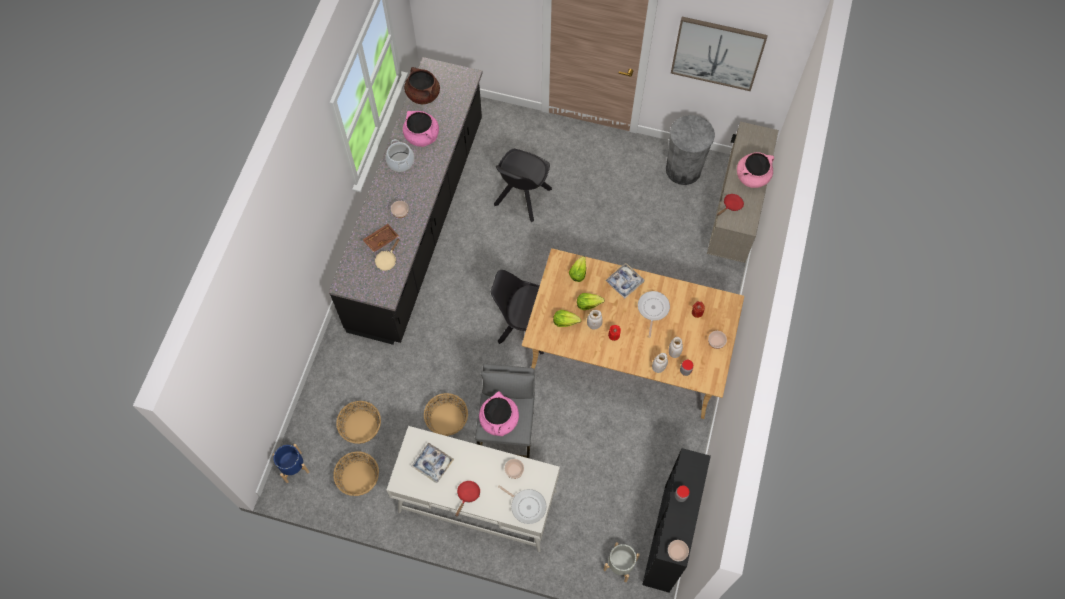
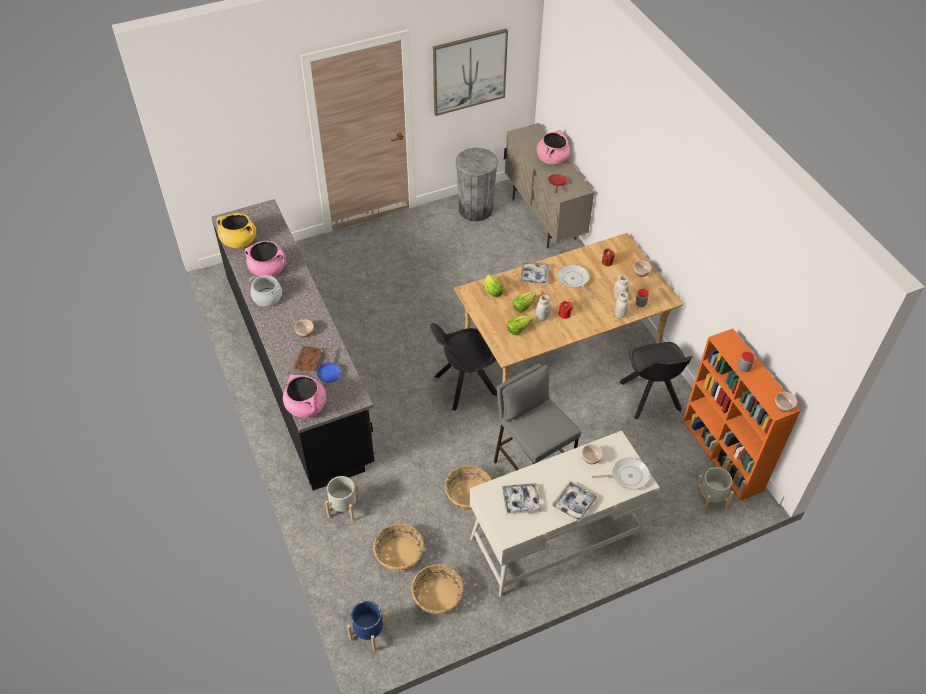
camera: 40 degrees left, 15 degrees down
beige frying pan [375,238,400,271] -> blue frying pan [317,348,341,383]
brown cooking pot [404,67,440,104] -> yellow cooking pot [216,213,256,248]
red frying pan [455,481,480,517] -> tray [552,481,597,522]
pink cooking pot [479,391,519,436] -> pink cooking pot moved to [283,375,326,418]
black chair [494,149,552,222] -> black chair moved to [619,342,693,419]
black bookcase [642,448,711,592] -> orange bookcase [683,329,801,501]
none -> grey planter [325,476,360,522]

